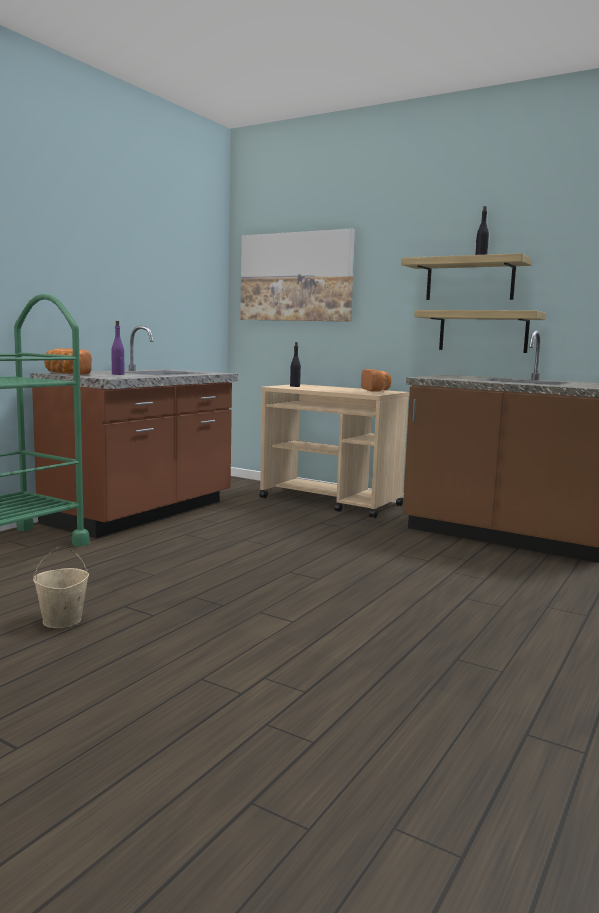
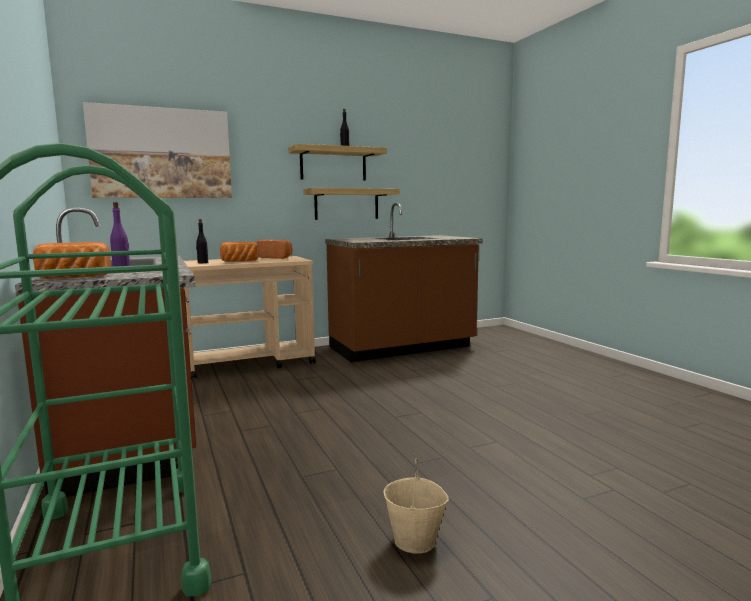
camera: 55 degrees left, 0 degrees up
none -> bread [220,242,259,262]

